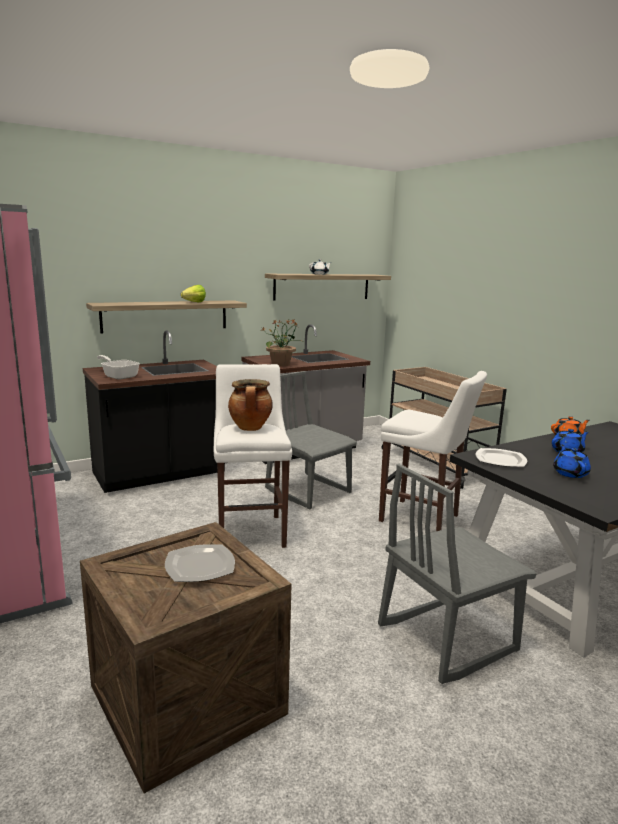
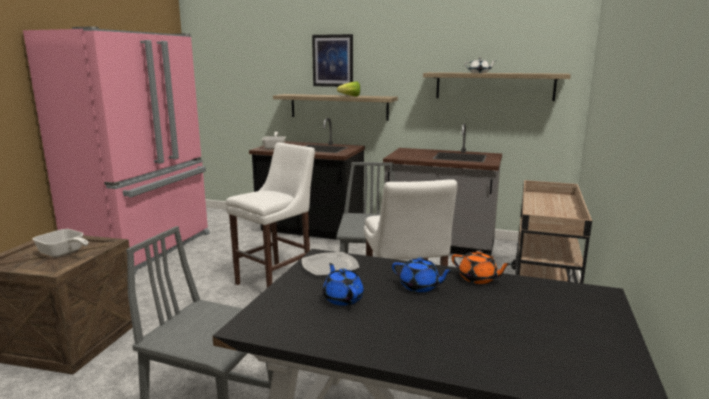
camera: 50 degrees right, 0 degrees up
plate [165,544,235,582] -> frying pan [33,229,89,257]
cooking pot [228,379,273,431] -> none
potted plant [262,319,304,366] -> none
blue teapot [553,445,591,478] -> blue teapot turned 75 degrees counterclockwise [322,263,364,306]
none -> picture [312,34,353,87]

